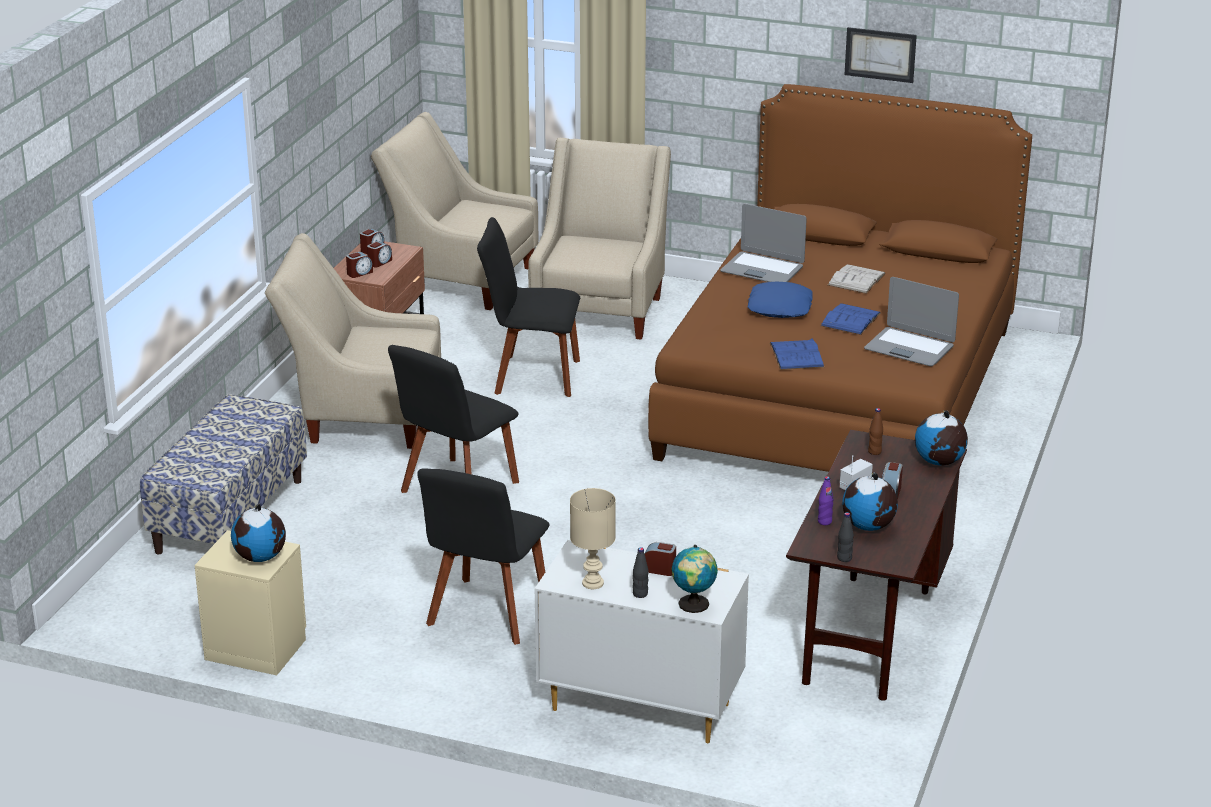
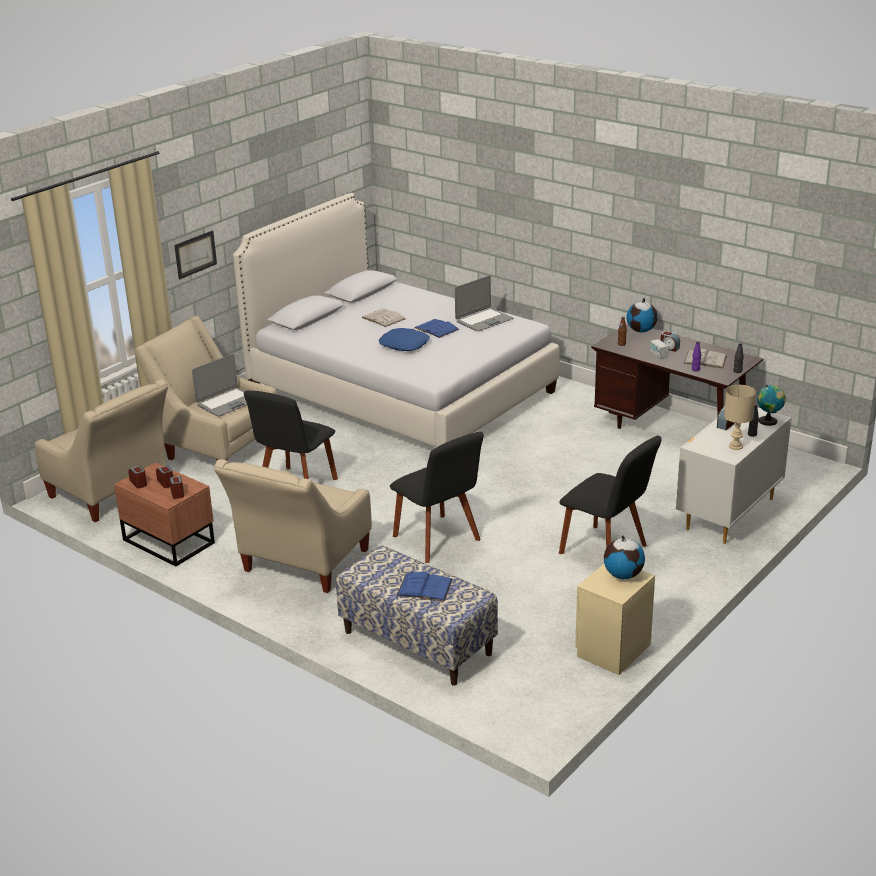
camera: 70 degrees left, 0 degrees up
beige armchair [371,112,539,310] -> beige armchair turned 90 degrees counterclockwise [35,379,168,523]
brown bed [648,84,1032,472] -> white bed [233,193,560,448]
laptop [720,204,807,282] -> laptop moved to [192,354,247,416]
blue book [770,338,824,370] -> blue book moved to [397,572,453,602]
globe [842,472,898,531] -> white book [684,348,727,368]
picture [845,27,917,83] -> picture moved to [174,231,217,279]

